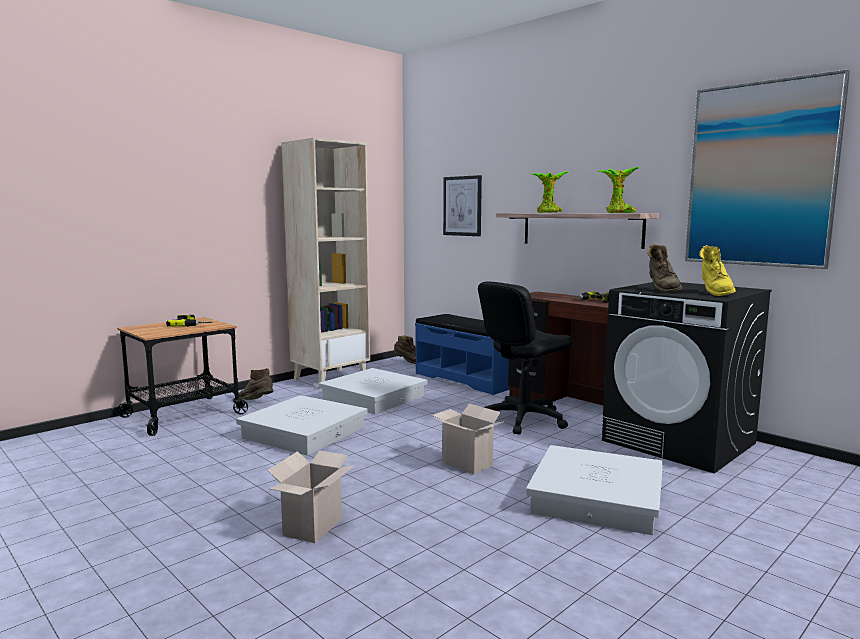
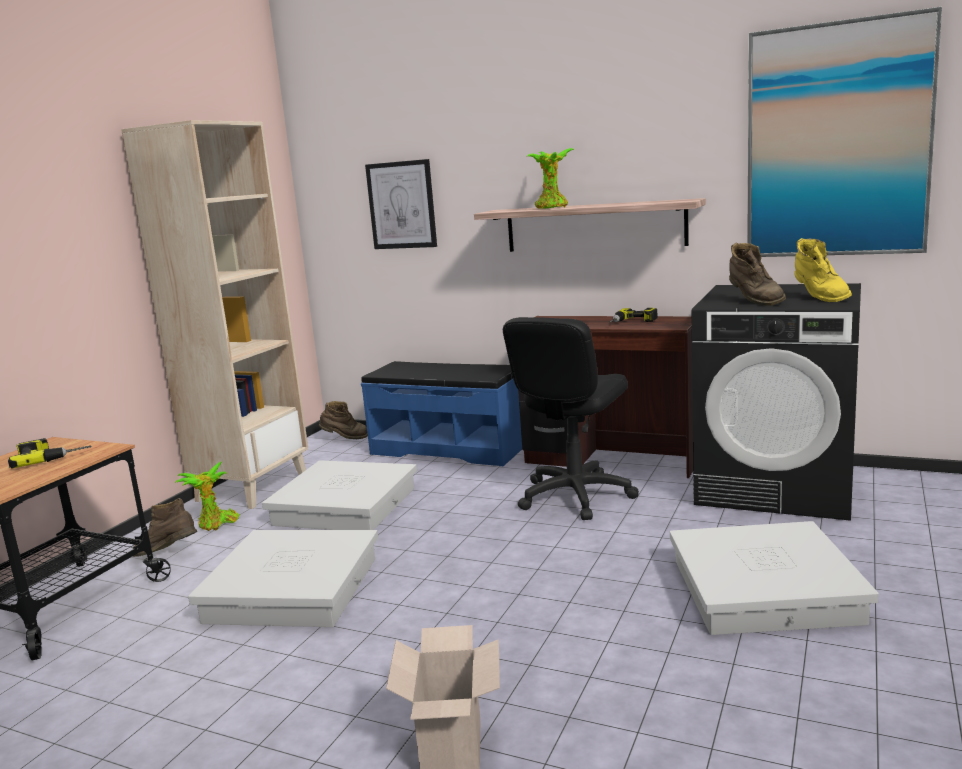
camera: 20 degrees left, 5 degrees up
cardboard box [432,404,505,474] -> none
potted plant [598,167,640,213] -> potted plant moved to [176,461,239,531]

